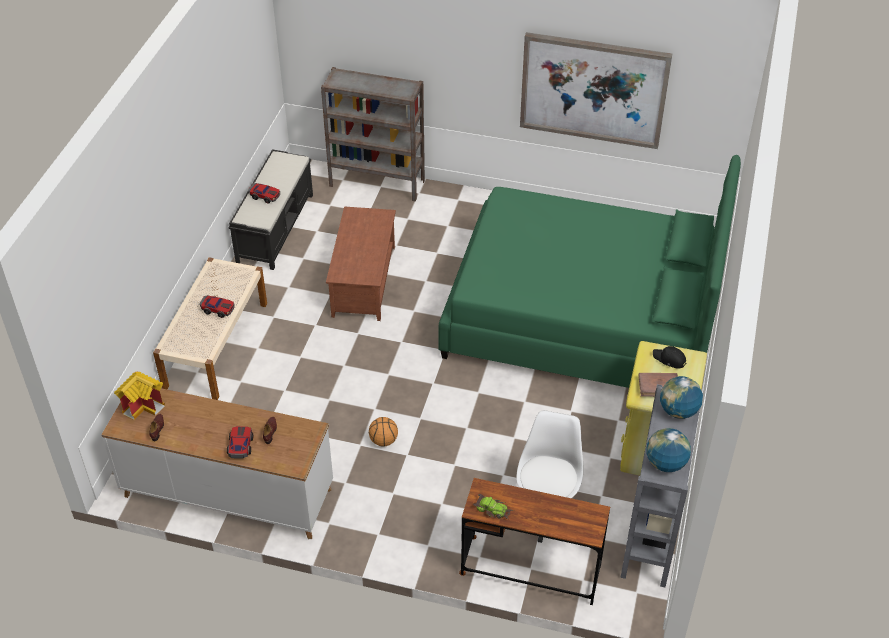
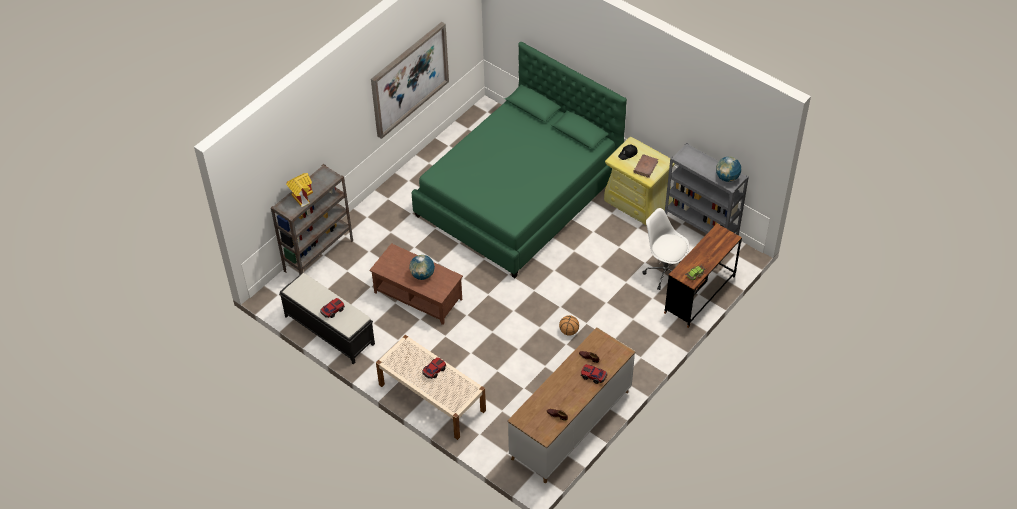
camera: 65 degrees left, 5 degrees up
toy house [114,372,165,420] -> toy house moved to [286,173,313,207]
globe [660,376,703,419] -> globe moved to [409,255,435,280]

